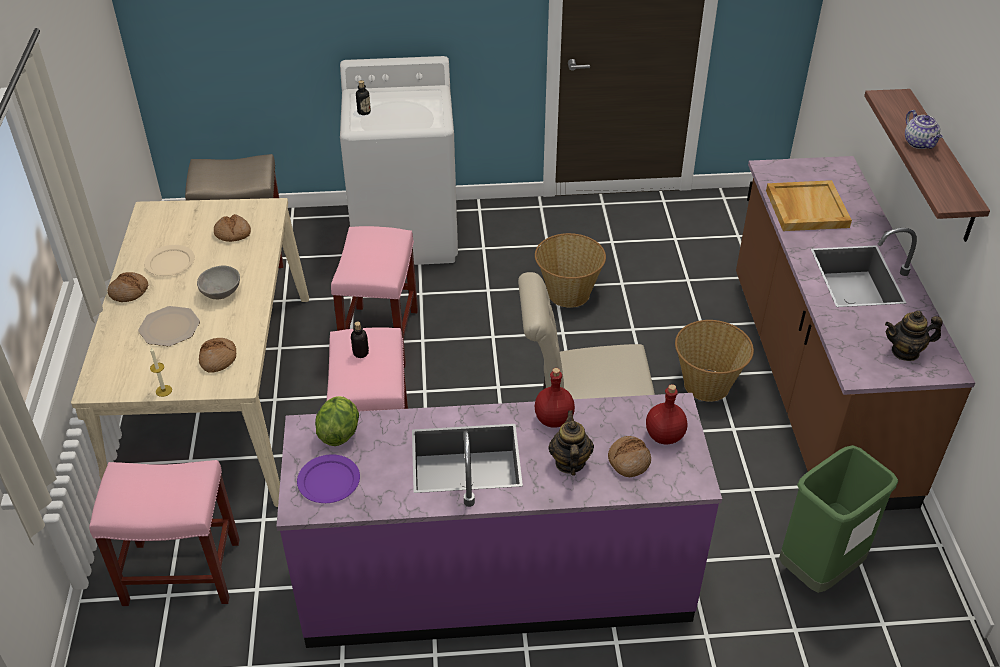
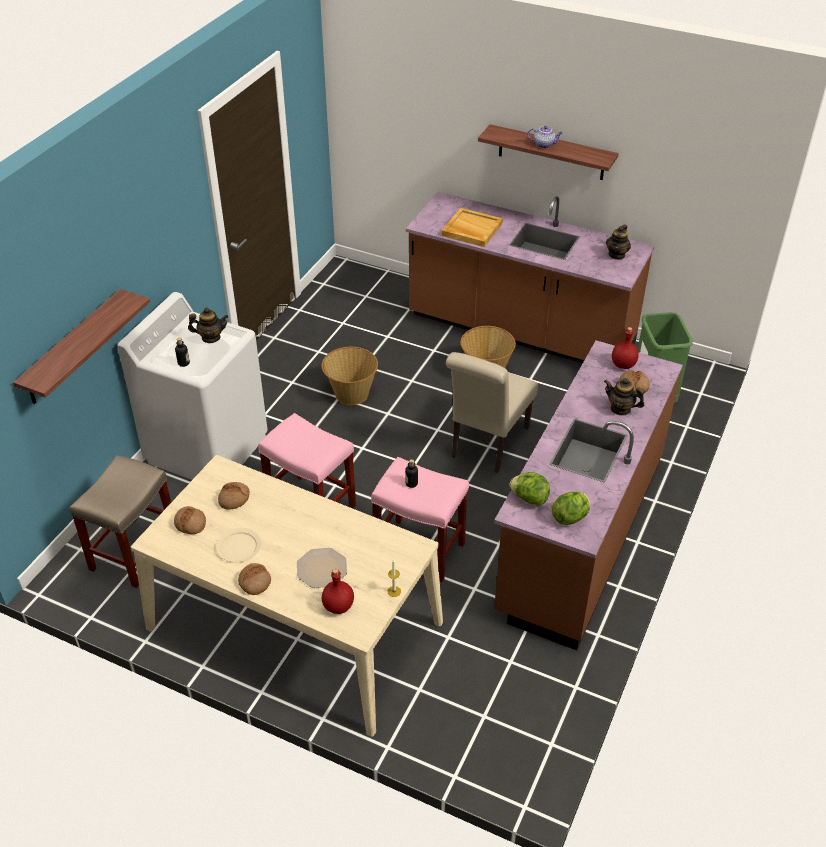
camera: 60 degrees left, 0 degrees up
pink stool [89,460,240,606] -> none
grey bowl [197,266,240,299] -> none
bread [199,338,236,373] -> bread moved to [174,506,206,534]
purple counter [276,393,722,648] -> brown counter [494,340,683,650]
purple plate [297,454,360,503] -> lettuce [552,491,590,525]
red bottle [535,368,575,428] -> red bottle moved to [322,569,354,614]
none -> shelf [13,289,150,404]
none -> teapot [188,307,229,343]

